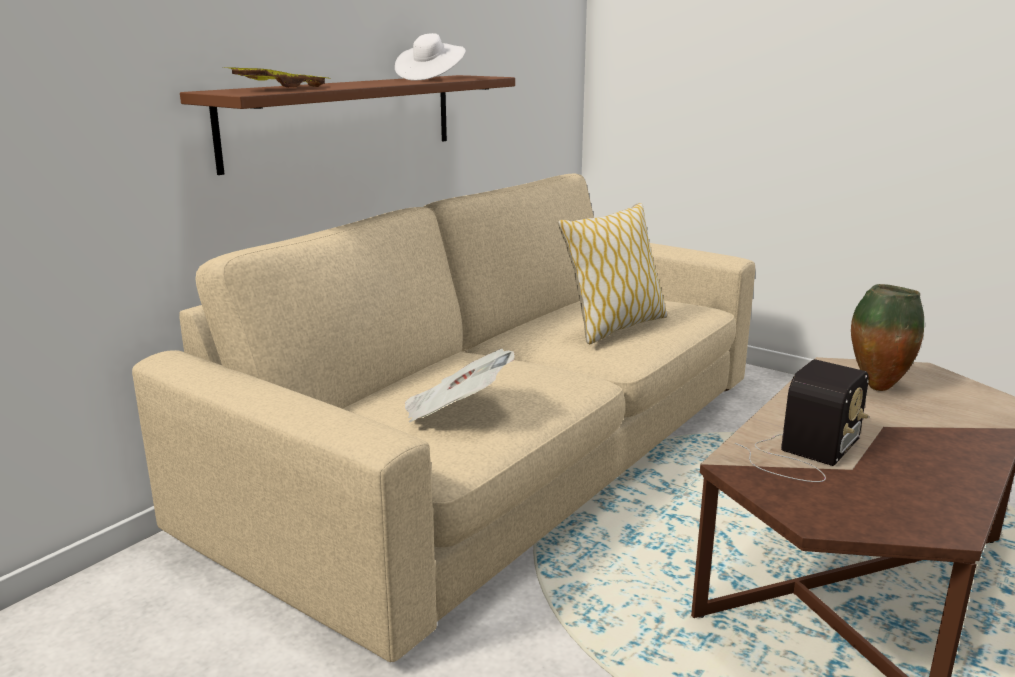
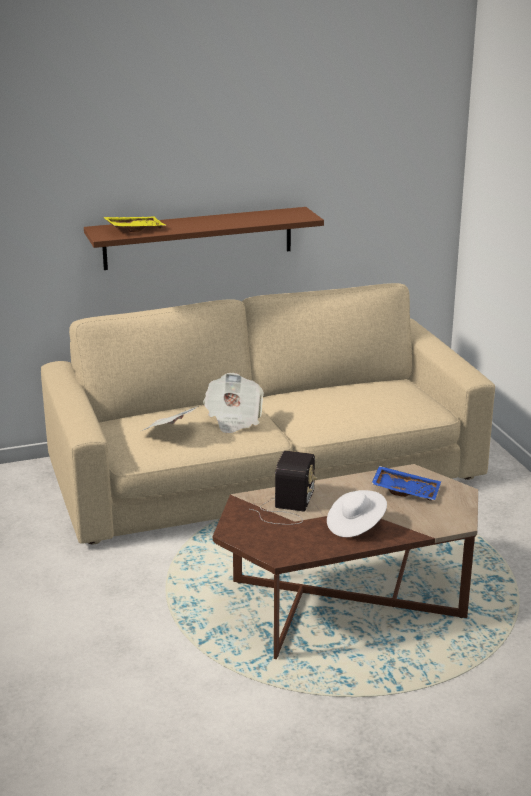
camera: 35 degrees right, 5 degrees up
white hat [395,33,466,81] -> white hat moved to [327,490,387,537]
pillow [558,203,667,344] -> none
radio [735,359,869,482] -> radio turned 60 degrees counterclockwise [250,451,318,525]
vase [851,284,924,391] -> blue tray [371,466,441,501]
none -> newspaper [203,373,264,433]

